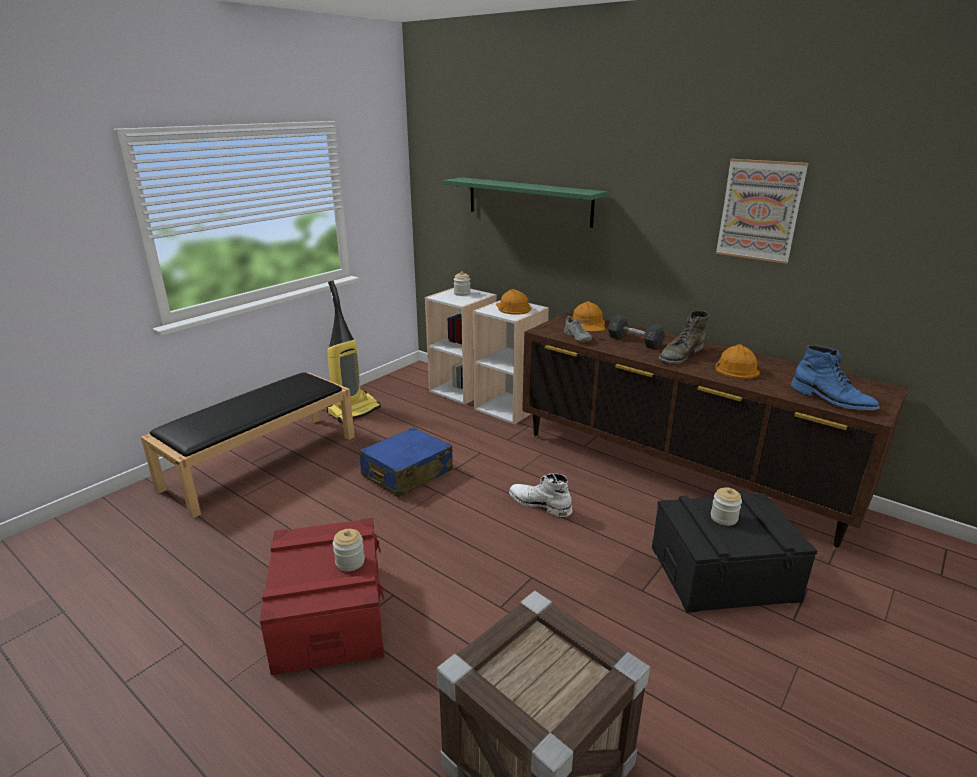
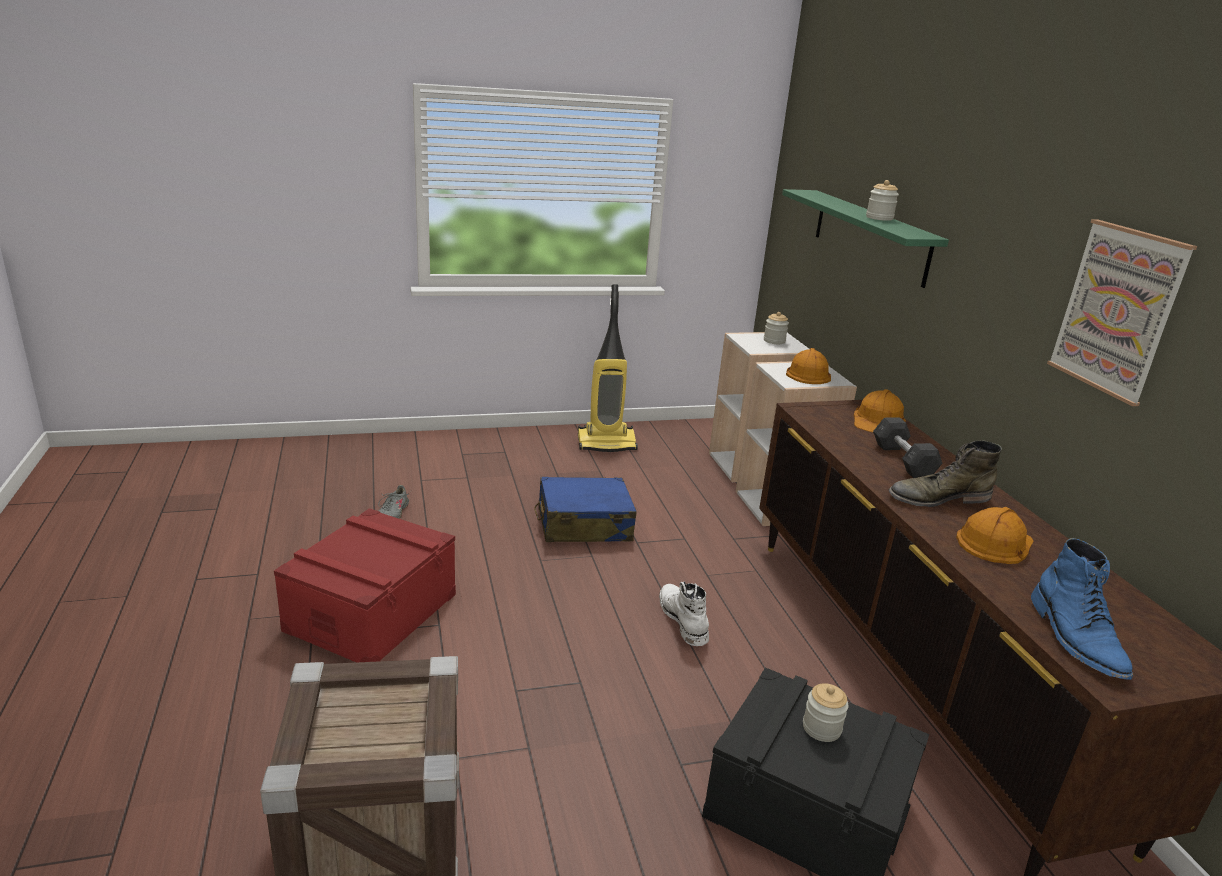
camera: 35 degrees right, 0 degrees up
black bench [141,373,355,518] -> none
jar [333,529,365,571] -> jar moved to [866,180,899,221]
grey shoe [561,316,592,342] -> grey shoe moved to [378,485,411,519]

